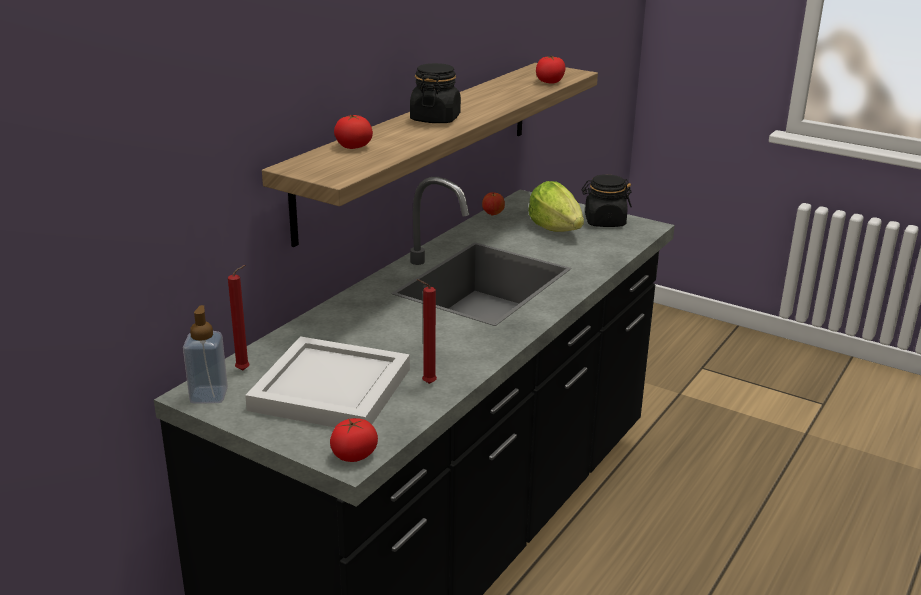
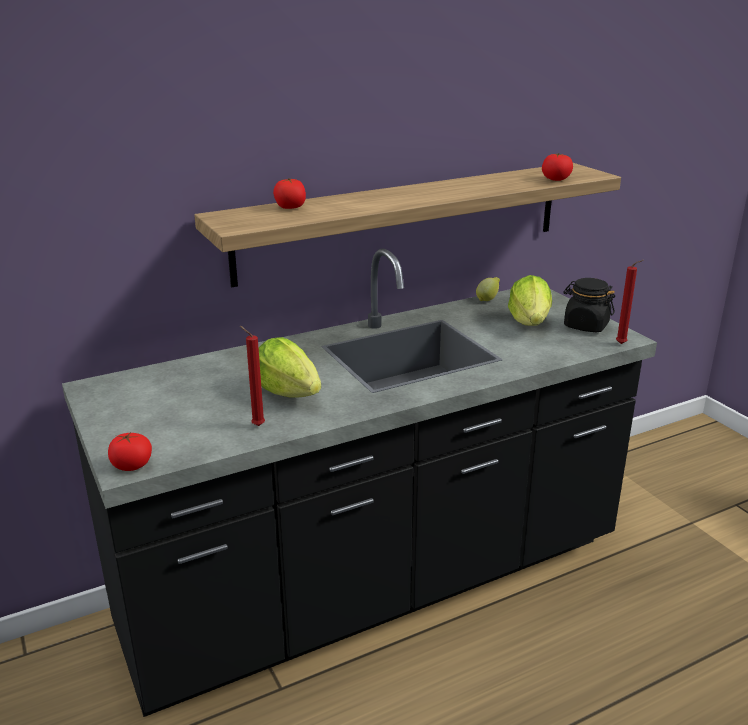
camera: 30 degrees right, 0 degrees up
soap dispenser [183,305,228,403] -> none
red candle [228,265,250,370] -> red candle moved to [616,260,644,344]
white tray [245,336,410,427] -> none
black jar [410,63,461,123] -> none
apple [482,192,505,215] -> lemon [476,277,500,301]
none -> lettuce [259,337,321,398]

